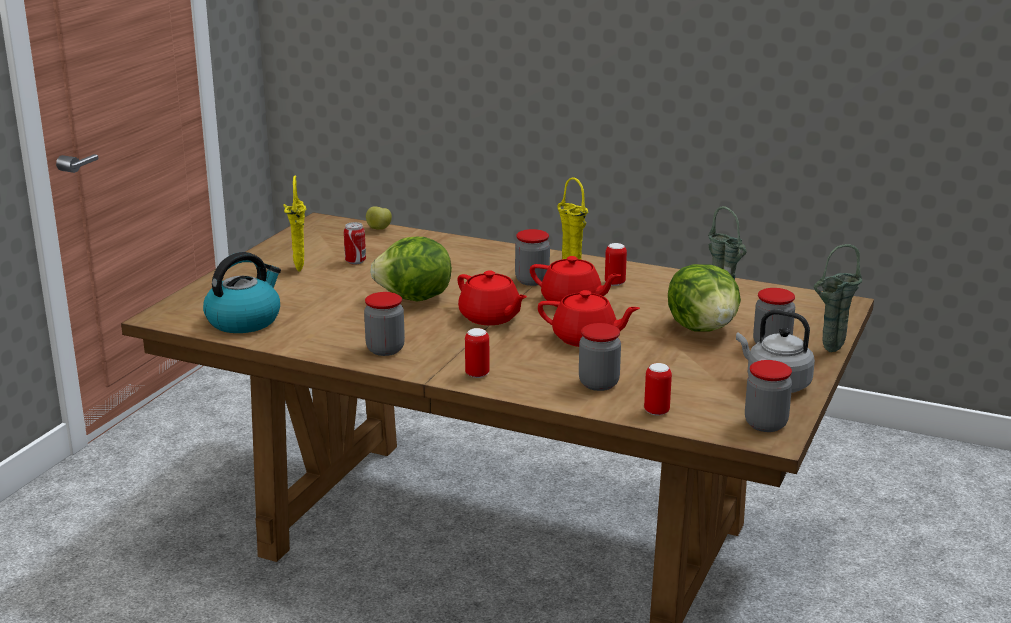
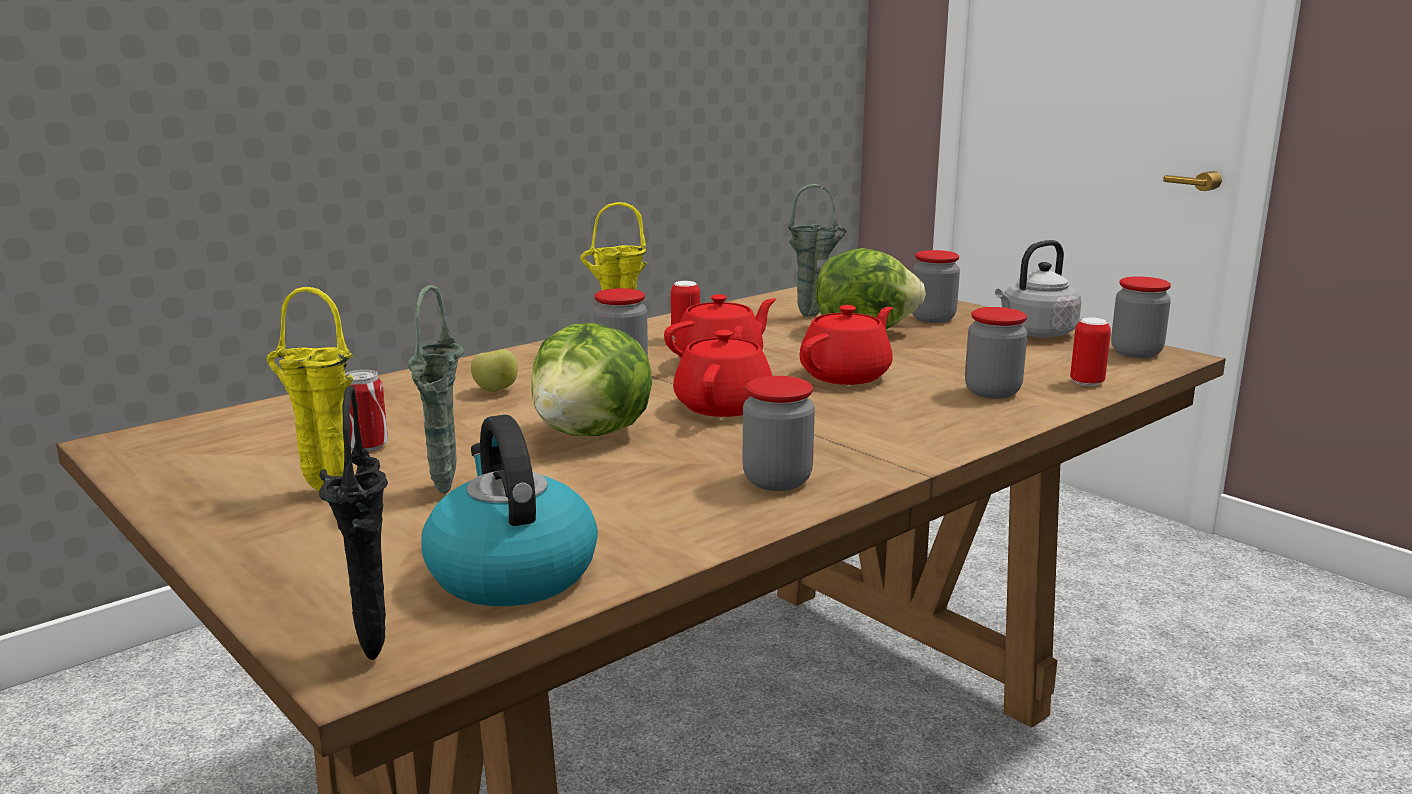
camera: 65 degrees left, 5 degrees down
apple [366,206,392,230] -> apple moved to [471,349,518,392]
red teapot [457,271,527,325] -> red teapot turned 60 degrees counterclockwise [673,326,772,417]
can [465,328,490,378] -> none
green vase [814,244,862,352] -> green vase moved to [408,285,464,494]
none -> black vase [319,385,388,660]

